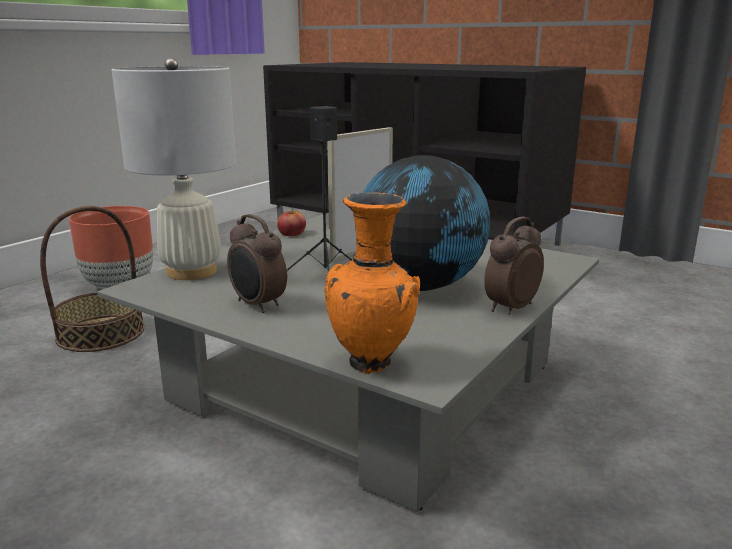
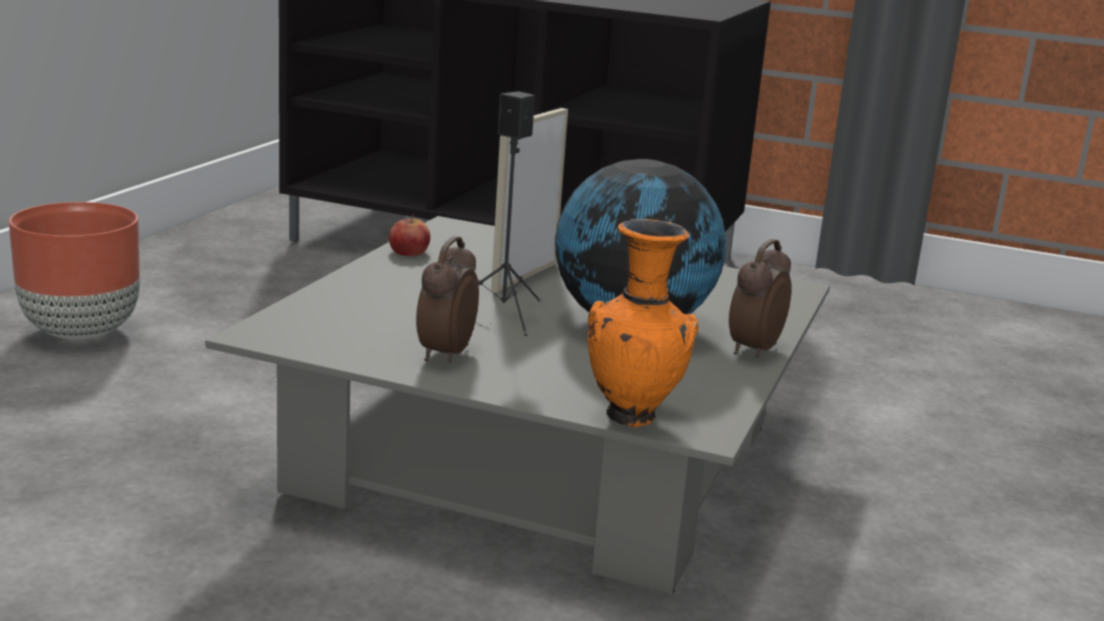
camera: 15 degrees left, 0 degrees up
basket [40,206,145,352] -> none
white table lamp [112,58,236,280] -> none
alarm clock [227,214,287,313] -> alarm clock turned 75 degrees clockwise [416,236,479,362]

